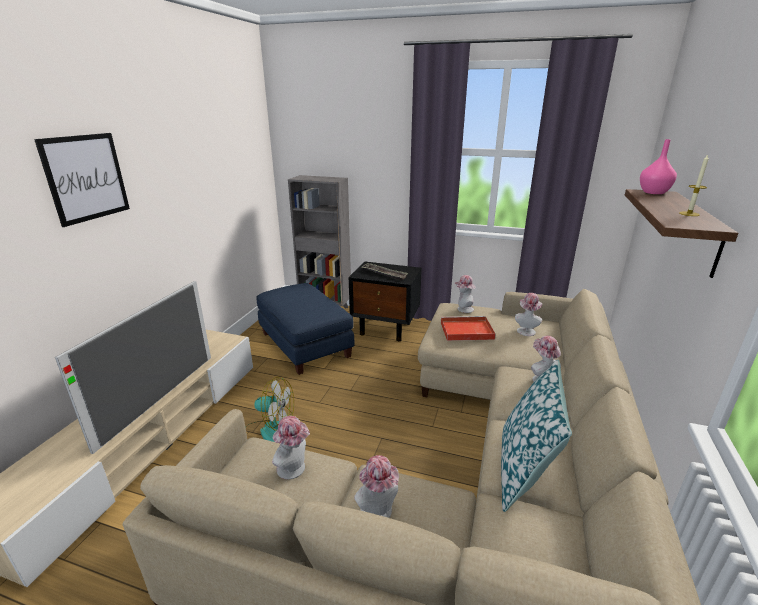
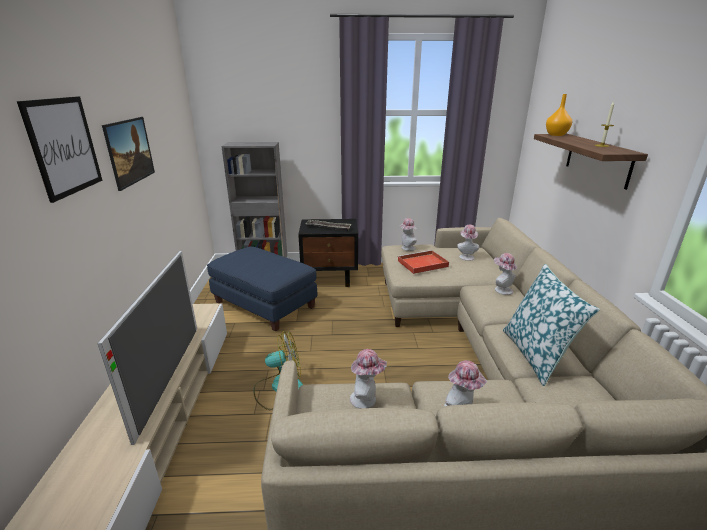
camera: 20 degrees left, 0 degrees up
pink vase [640,139,677,194] -> orange vase [546,94,572,136]
none -> picture [102,117,155,191]

